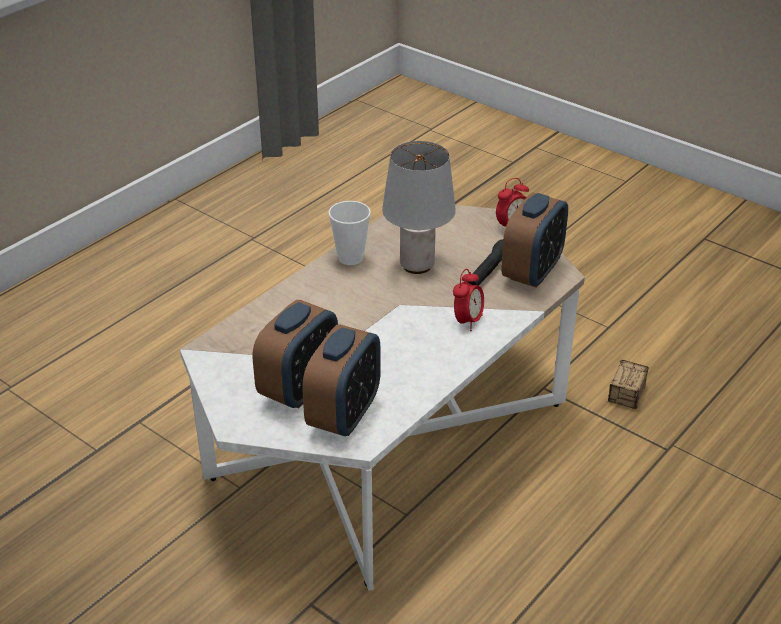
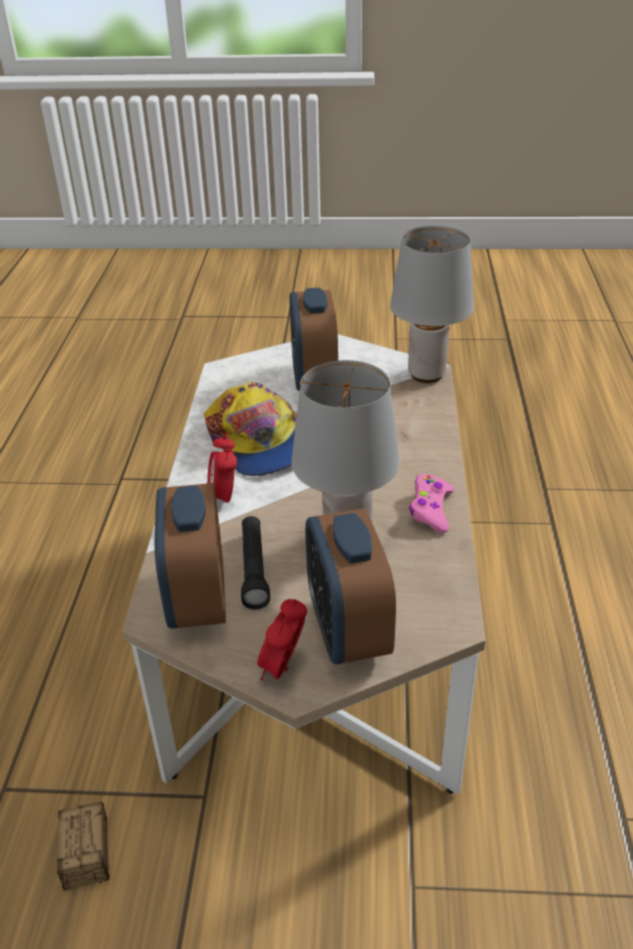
camera: 145 degrees right, 0 degrees up
alarm clock [302,324,381,436] -> alarm clock moved to [305,509,396,664]
cup [329,201,371,265] -> pink game controller [409,474,454,533]
none -> cap [204,382,297,476]
none -> grey table lamp [390,226,474,383]

